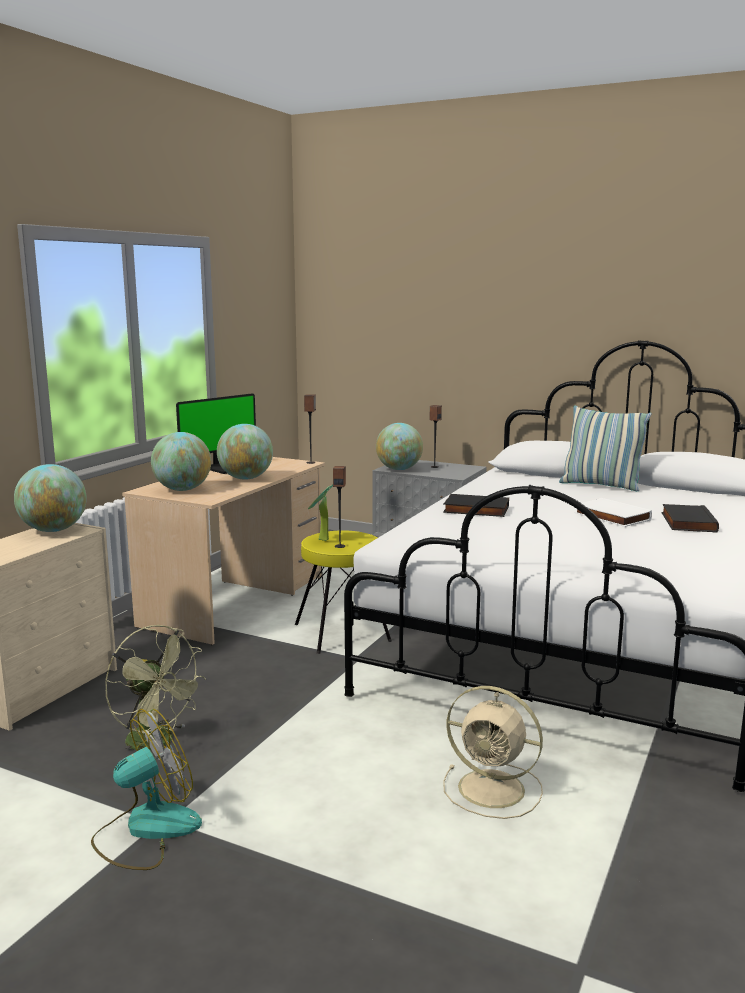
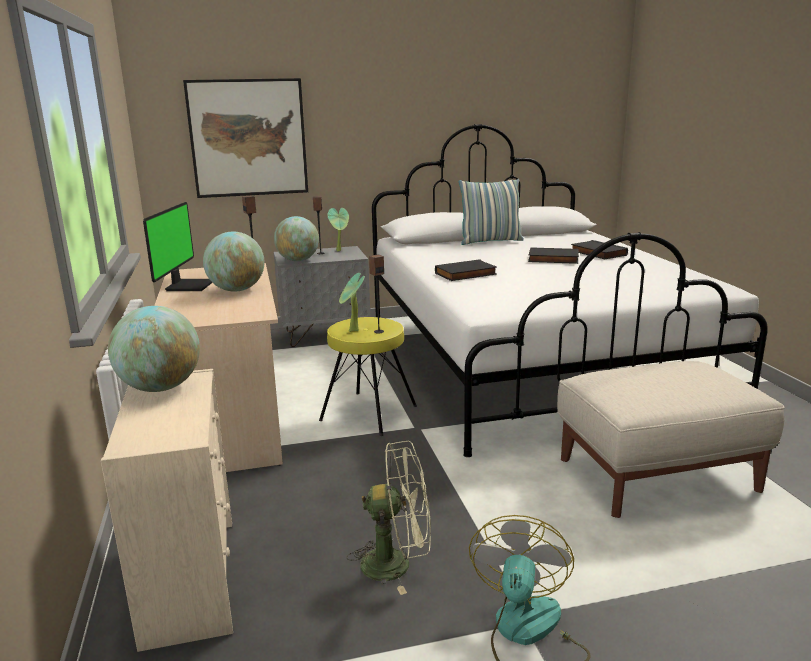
camera: 40 degrees left, 5 degrees up
globe [151,432,211,491] -> none
beige fan [443,686,543,819] -> beige ottoman [557,361,785,518]
white book [575,498,652,527] -> black book [528,247,579,264]
none -> picture [183,78,308,198]
none -> potted plant [327,208,349,252]

